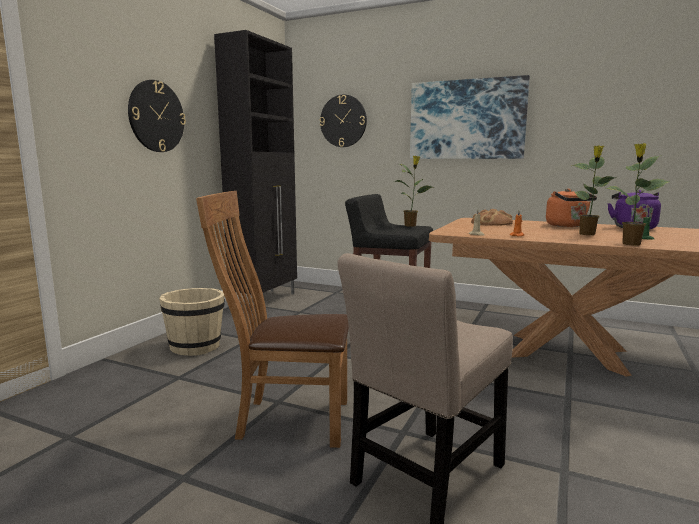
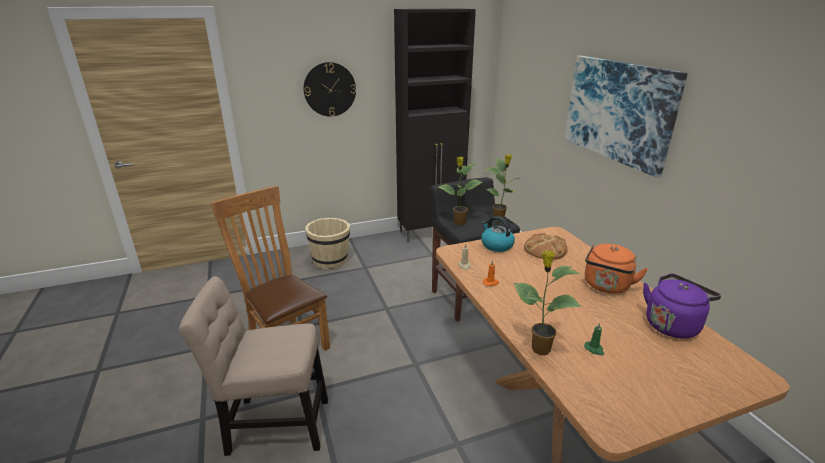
camera: 45 degrees right, 15 degrees up
wall clock [320,94,367,147] -> none
potted plant [573,145,615,235] -> potted plant moved to [438,157,483,225]
none -> kettle [481,216,515,252]

